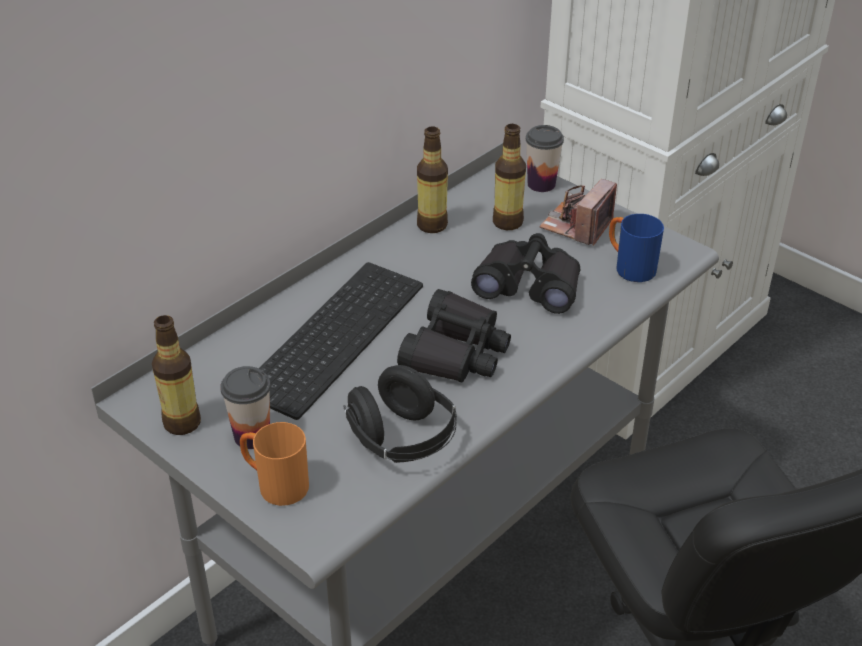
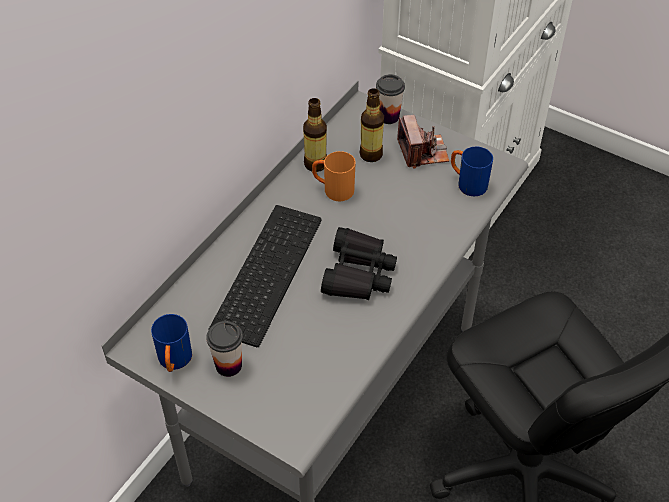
camera: 10 degrees left, 10 degrees up
bottle [152,315,201,435] -> blue mug [151,314,192,372]
orange mug [240,422,309,506] -> orange mug moved to [312,151,356,201]
black headphones [343,365,457,463] -> none
black binoculars [471,233,580,314] -> none
camera [539,179,617,246] -> camera turned 150 degrees clockwise [397,115,450,169]

